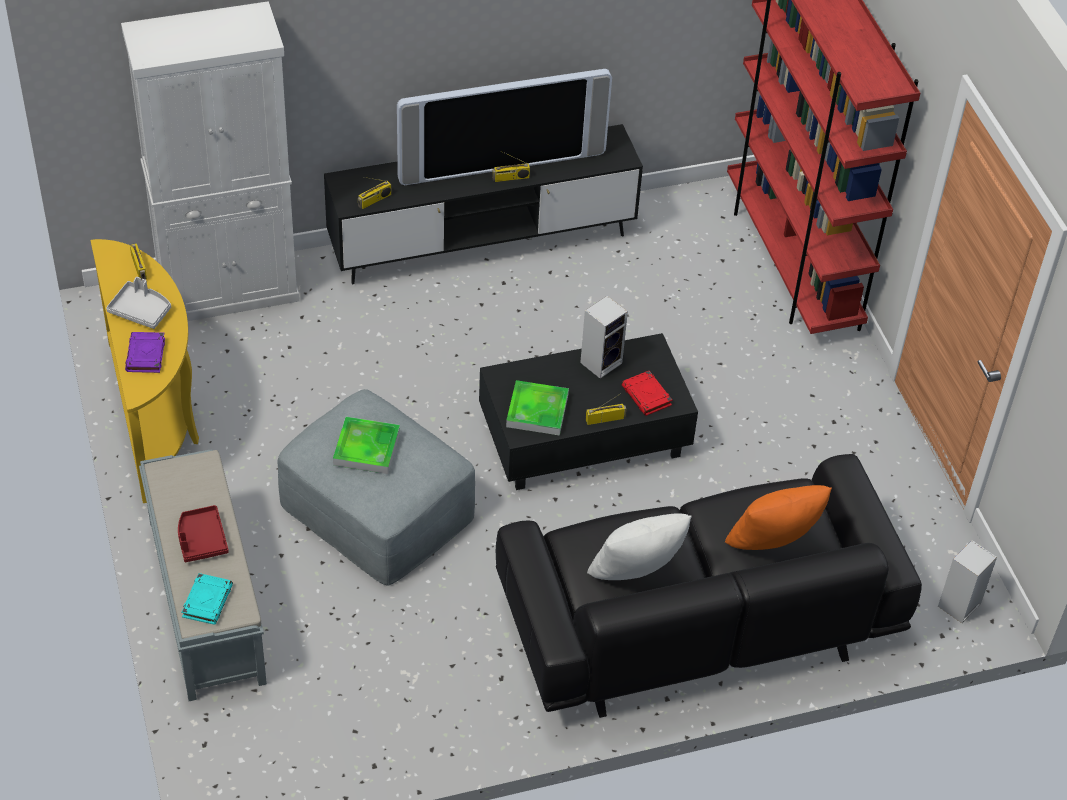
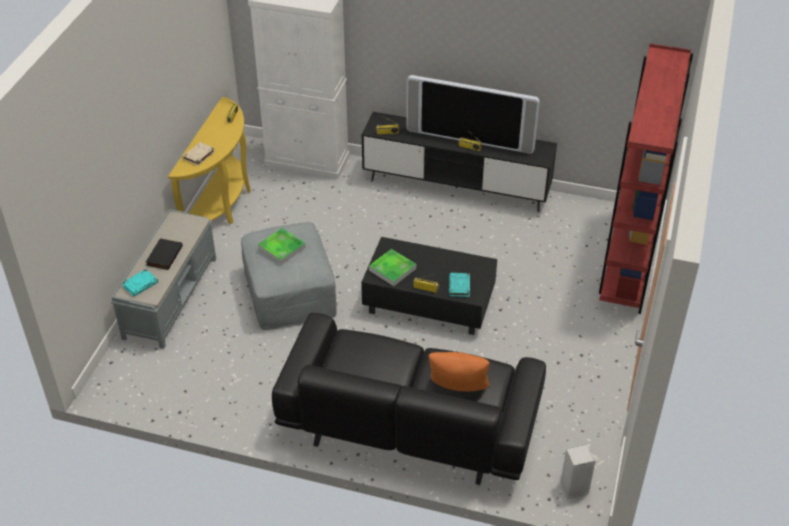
camera: 35 degrees right, 5 degrees down
grey tray [106,277,171,329] -> none
purple book [125,332,165,373] -> beige book [182,142,215,166]
red tray [178,505,229,562] -> black book [146,238,183,270]
speaker [580,296,628,379] -> none
white pillow [587,513,692,580] -> none
red book [621,371,672,416] -> turquoise book [449,273,470,297]

